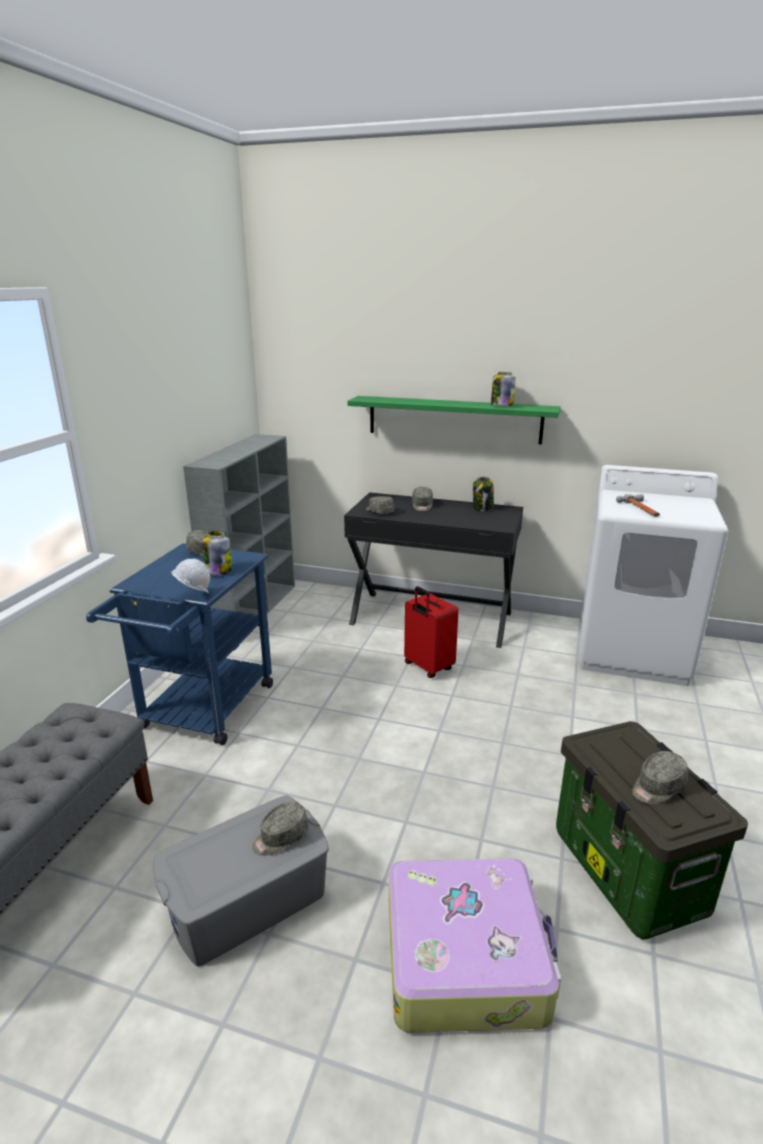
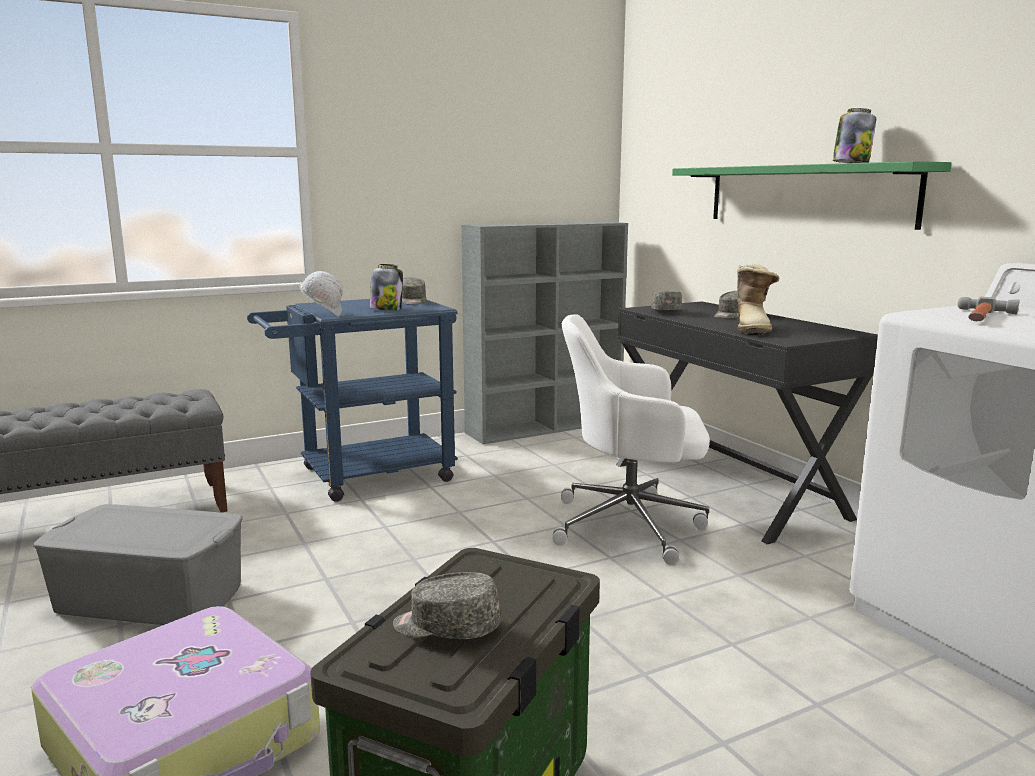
camera: 45 degrees right, 10 degrees down
grey cap [252,802,309,856] -> none
red suitcase [404,586,459,678] -> white office chair [552,314,710,565]
jar [473,477,494,511] -> none
none -> boot [737,264,779,335]

